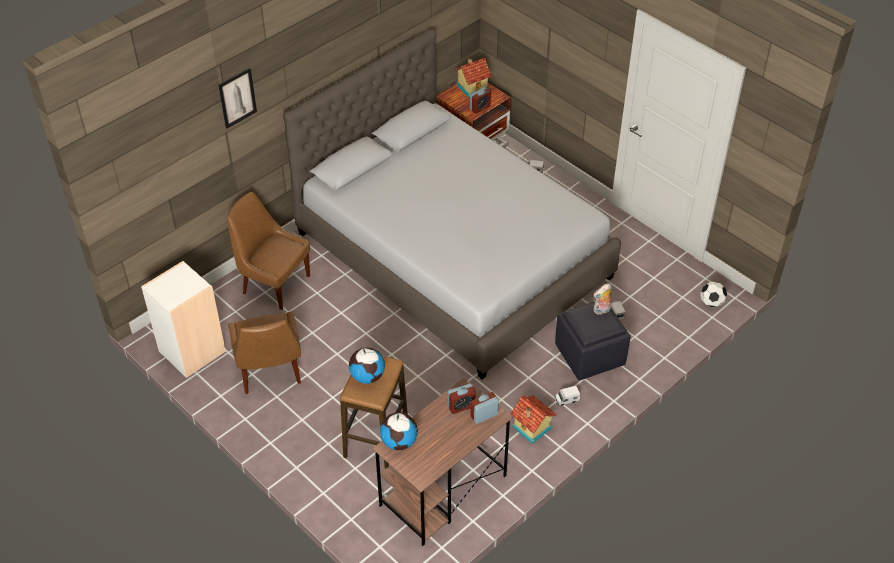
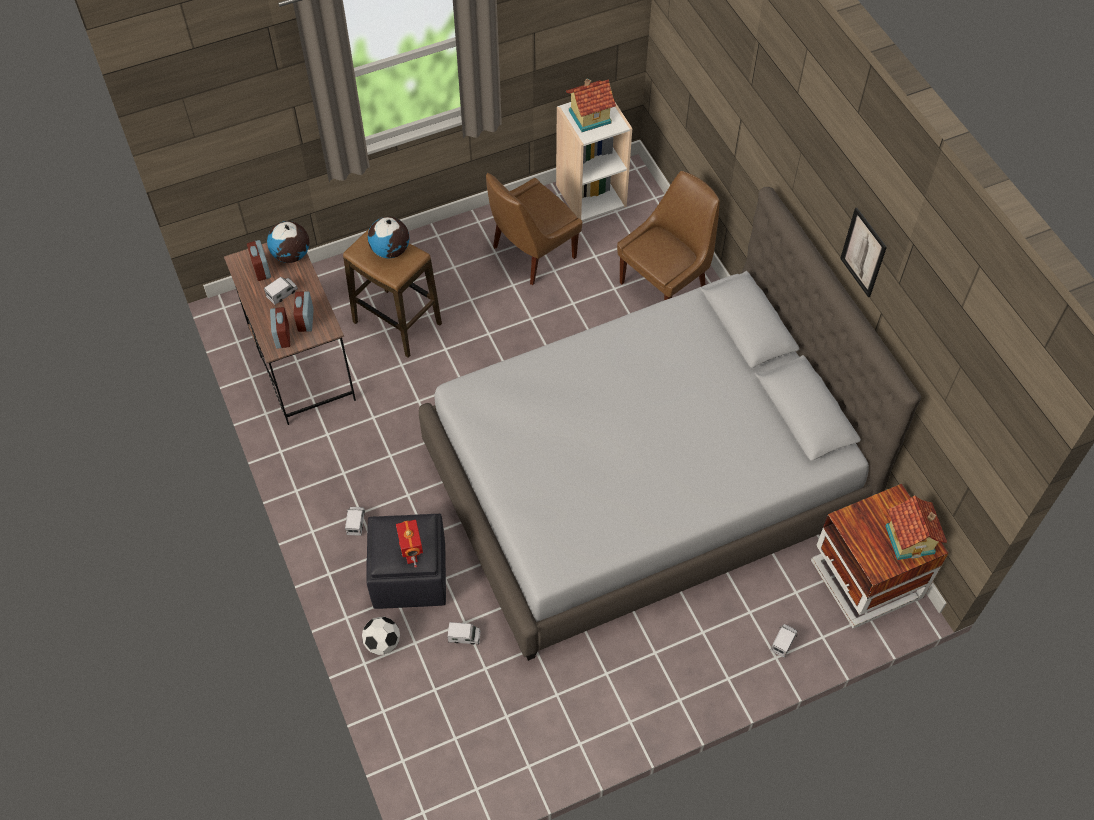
camera: 110 degrees right, 10 degrees up
picture [219,68,257,129] -> picture moved to [840,208,887,297]
brown chair [228,312,301,394] -> brown chair turned 45 degrees counterclockwise [486,173,582,285]
alarm clock [470,87,491,114] -> alarm clock moved to [247,240,271,281]
toy house [510,395,557,444] -> toy house moved to [566,79,616,132]
plush toy [593,283,612,315] -> toy robot [396,520,423,568]
football [700,282,727,307] -> football moved to [362,617,400,655]
none -> toy truck [264,277,298,305]

